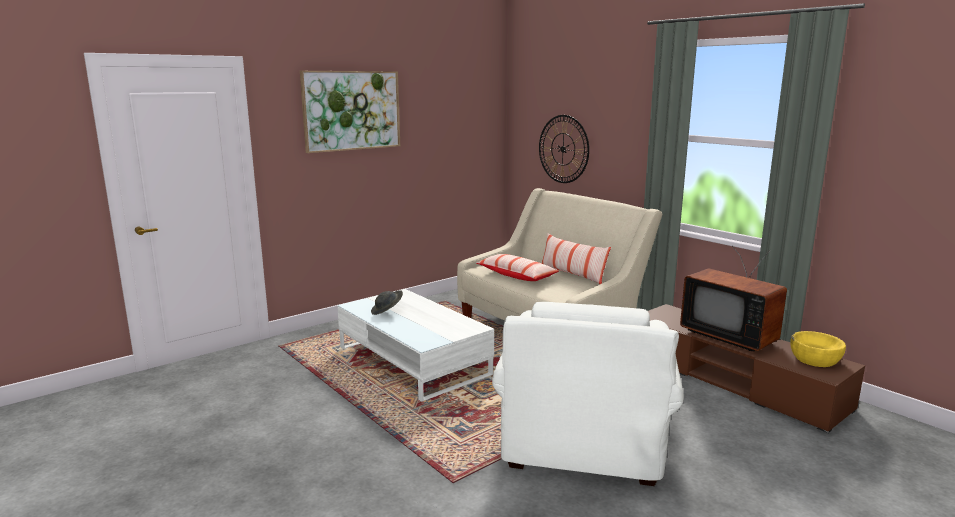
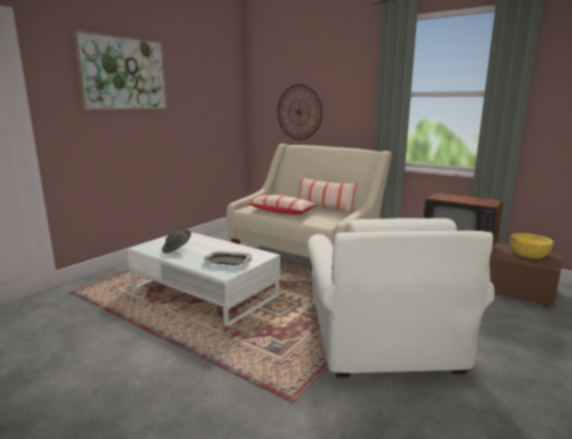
camera: 15 degrees left, 0 degrees up
none -> tray [204,251,251,265]

